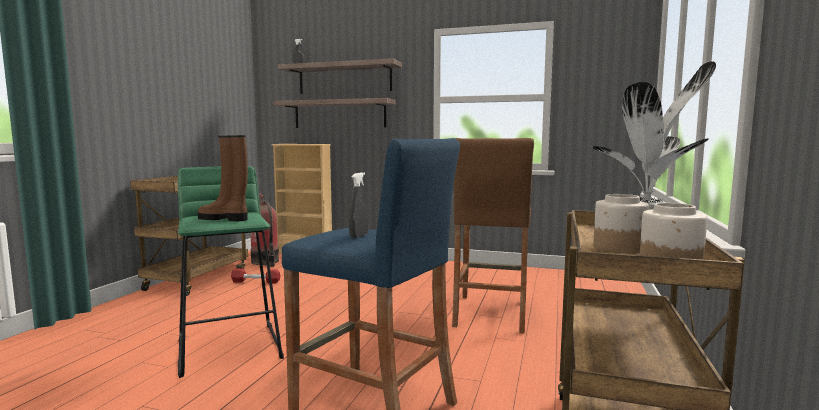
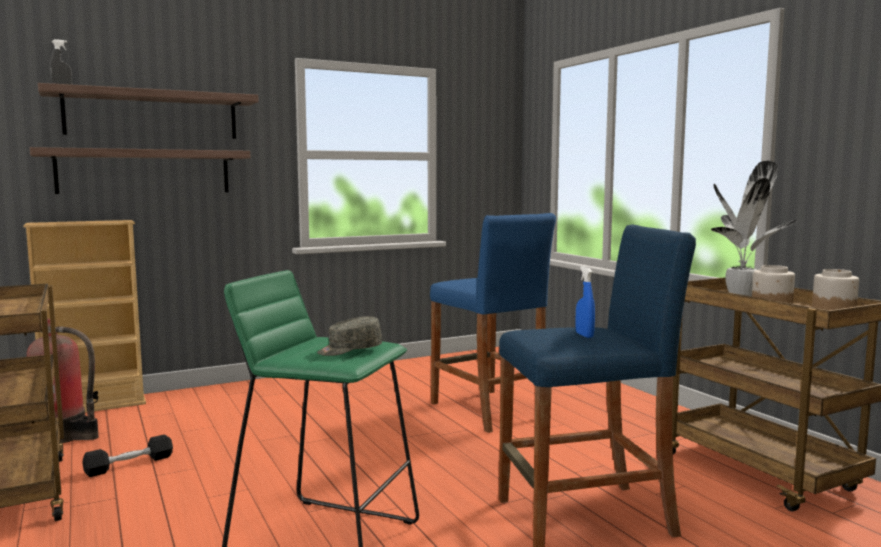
camera: 45 degrees left, 0 degrees up
brown boot [198,135,248,221] -> grey cap [317,316,382,356]
red dumbbell [231,268,280,284] -> black dumbbell [82,435,173,477]
grey spray bottle [349,172,369,238] -> blue spray bottle [575,266,595,338]
brown stool [452,138,534,334] -> blue stool [430,213,556,433]

